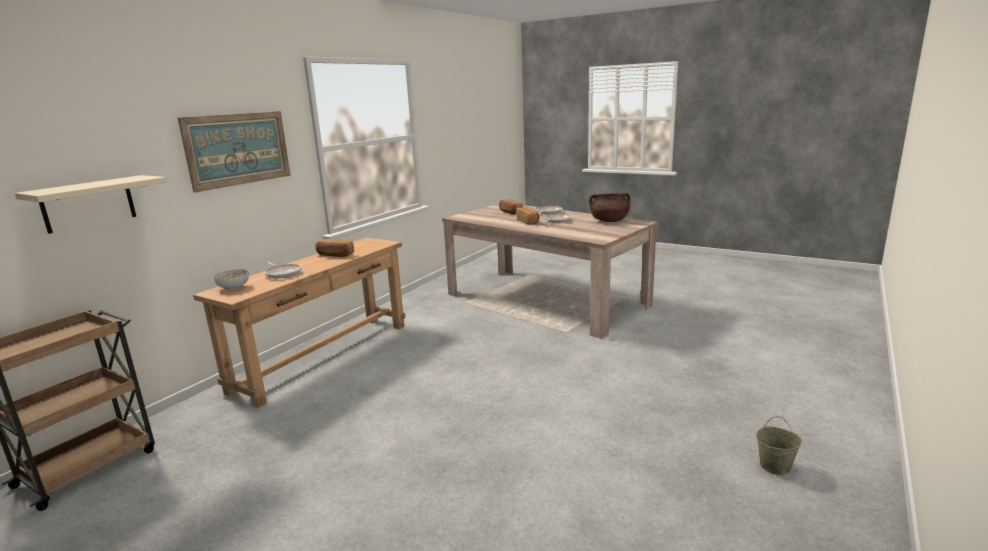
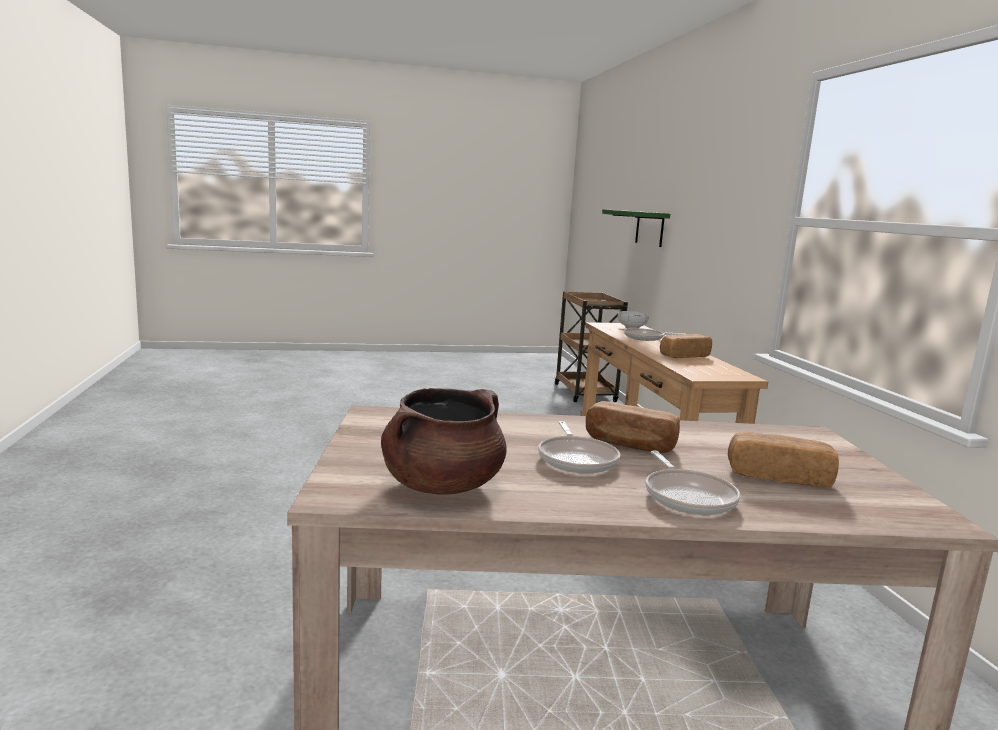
camera: 135 degrees right, 5 degrees down
beige shelf [15,175,167,234] -> green shelf [602,209,670,247]
picture [178,111,291,192] -> none
beige bucket [756,417,802,475] -> none

